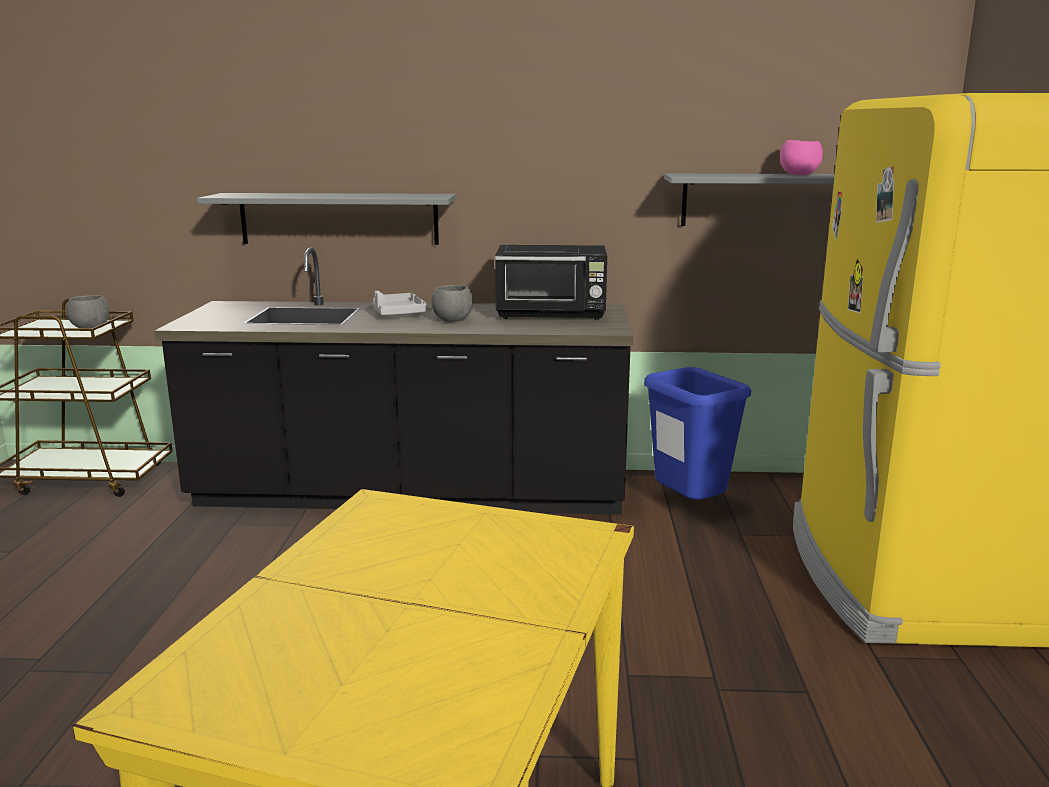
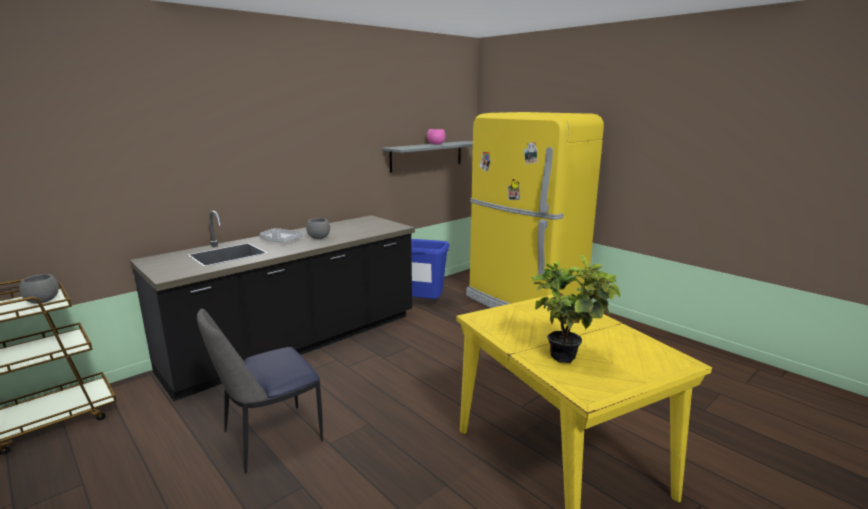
camera: 45 degrees left, 0 degrees up
grey shelf [197,193,456,245] -> none
black microwave [495,245,607,320] -> none
none -> chair [197,309,323,474]
none -> potted plant [532,255,620,363]

